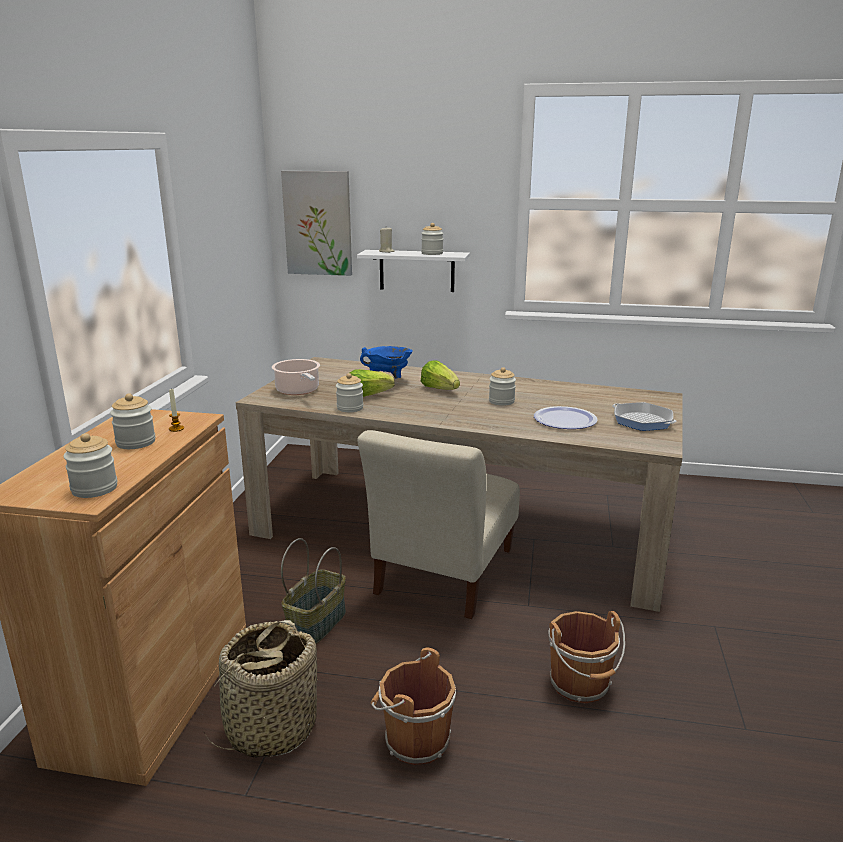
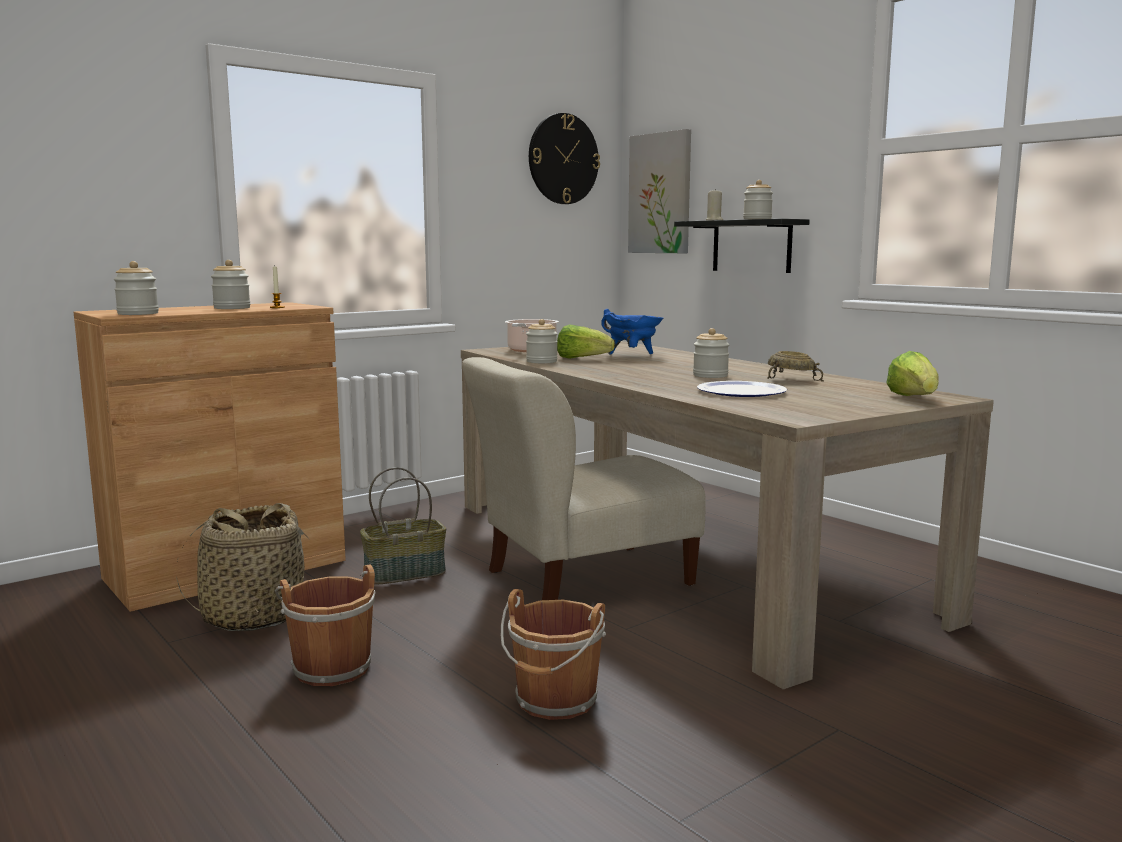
camera: 40 degrees right, 10 degrees down
white shelf [357,250,470,292] -> black shelf [674,219,810,273]
lettuce [421,361,460,390] -> lettuce moved to [886,351,939,396]
frying pan [612,402,677,431] -> none
none -> wall clock [529,113,600,204]
none -> beige bowl [767,351,824,382]

